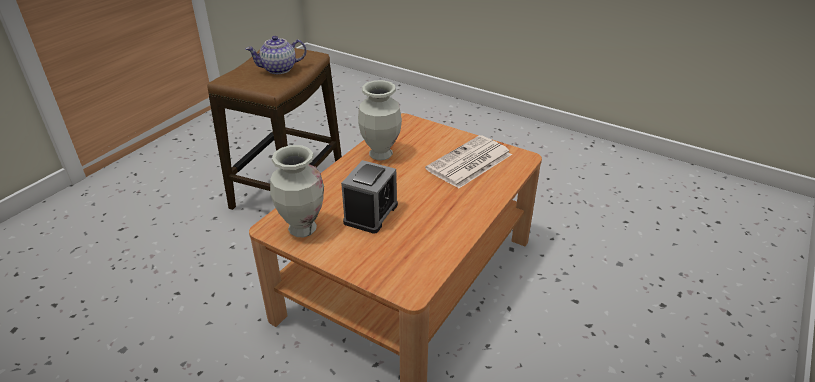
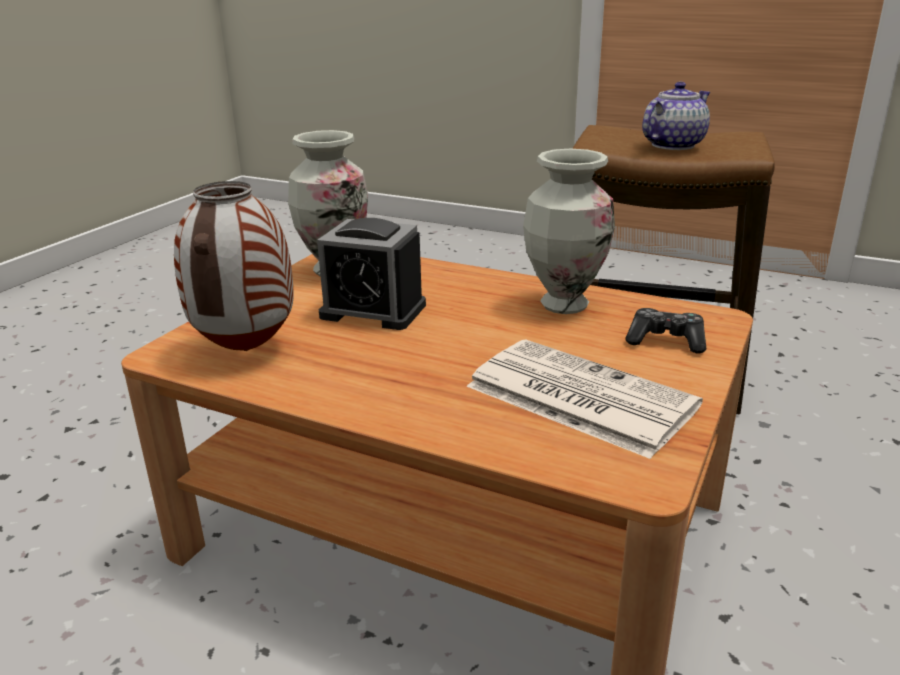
camera: 85 degrees right, 10 degrees down
teapot [246,36,307,74] -> teapot turned 75 degrees clockwise [642,82,710,150]
none -> vase [174,181,294,351]
none -> game controller [625,308,706,354]

